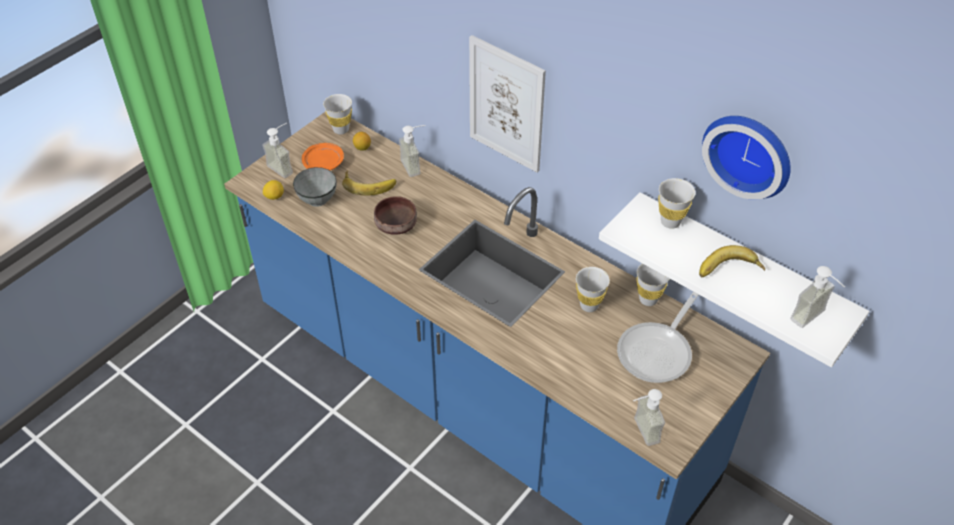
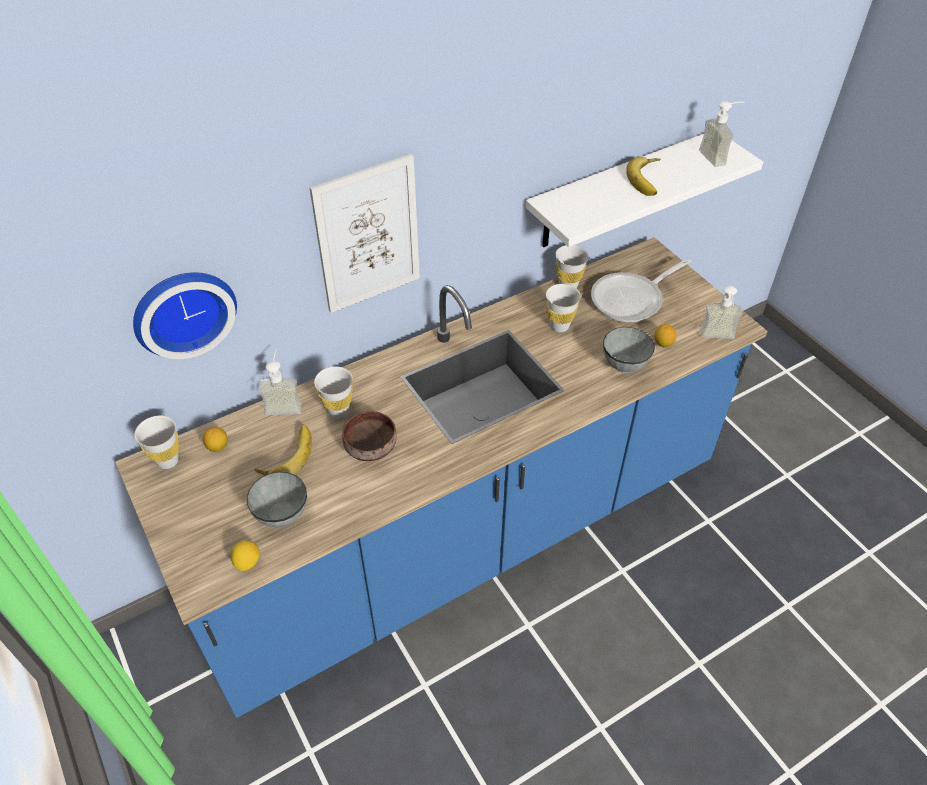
camera: 70 degrees left, 0 degrees up
soap dispenser [262,123,293,178] -> none
orange plate [302,143,344,170] -> none
frying pan [617,292,699,383] -> frying pan turned 90 degrees clockwise [591,258,691,323]
white cup [658,178,695,229] -> white cup moved to [314,367,353,418]
wall clock [702,116,791,200] -> wall clock moved to [133,272,237,359]
none -> grey bowl [603,327,655,373]
none -> lemon [654,324,676,347]

